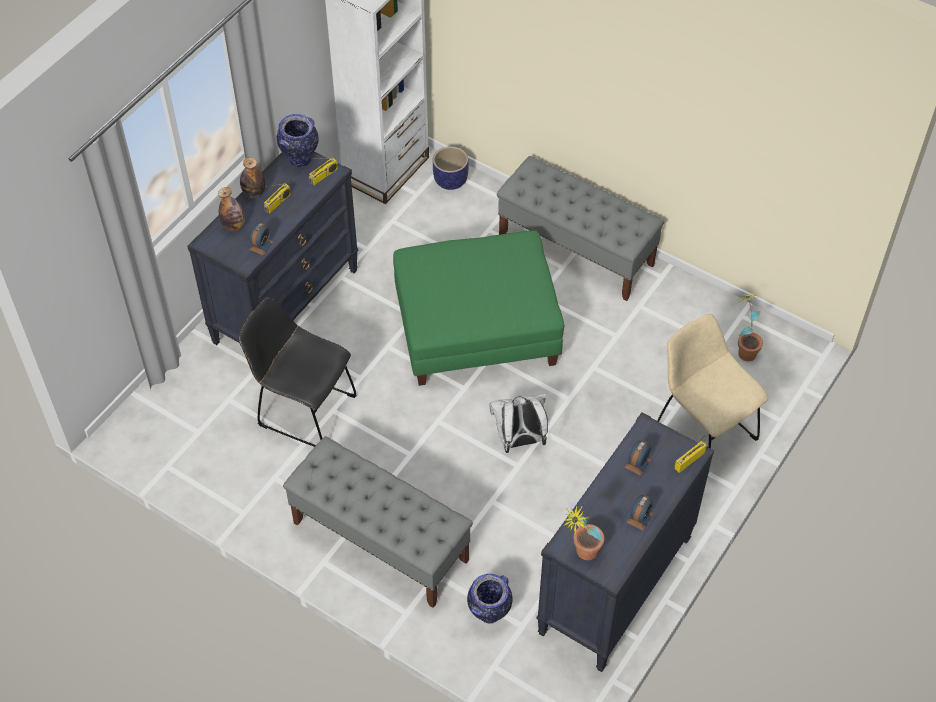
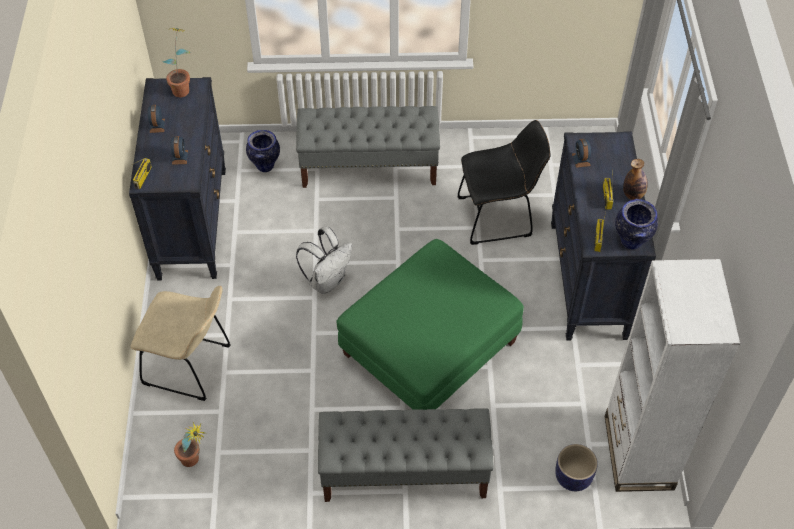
camera: 145 degrees right, 0 degrees up
bottle [218,187,245,231] -> none

